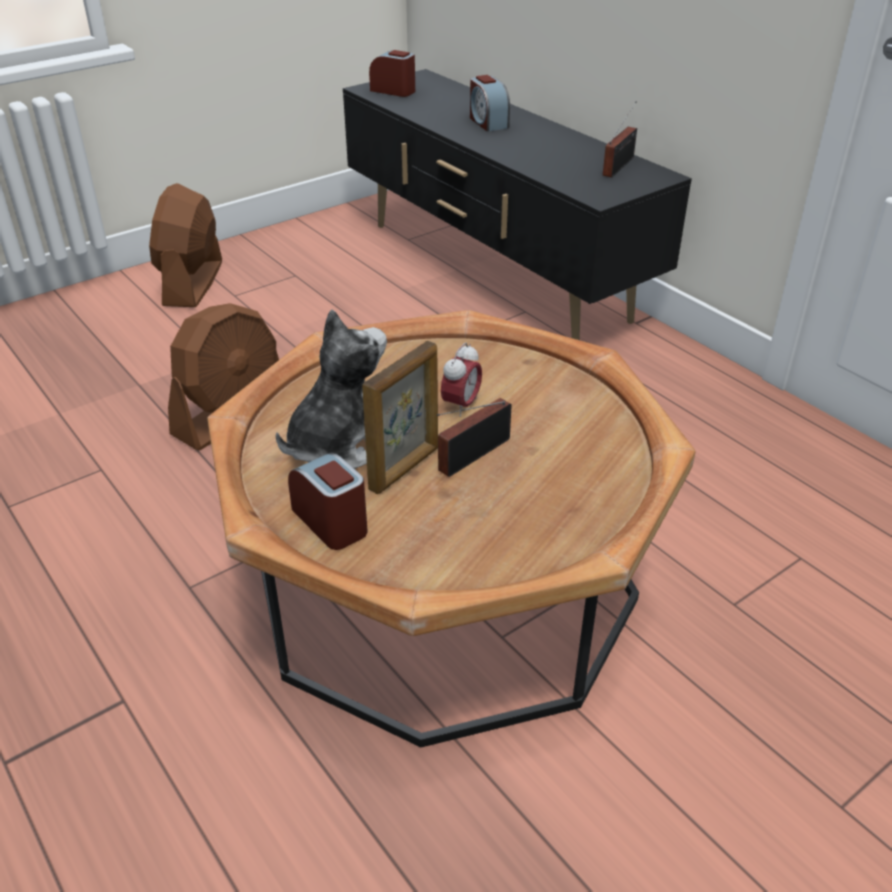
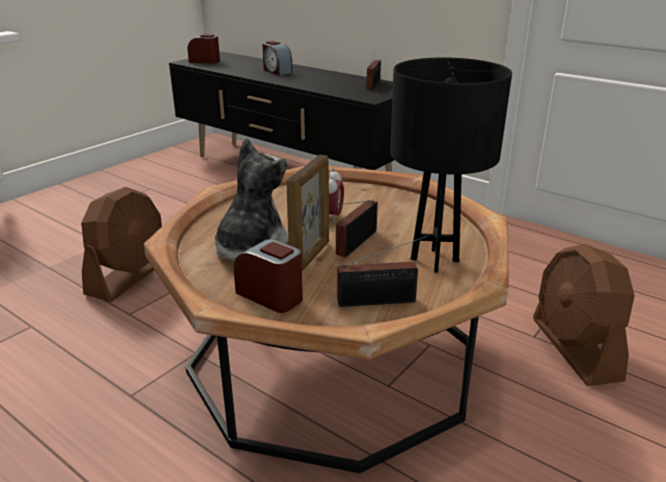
camera: 15 degrees left, 10 degrees down
brown fan [149,183,222,307] -> brown fan moved to [533,244,635,386]
none -> radio [337,236,428,307]
none -> black table lamp [390,57,512,273]

